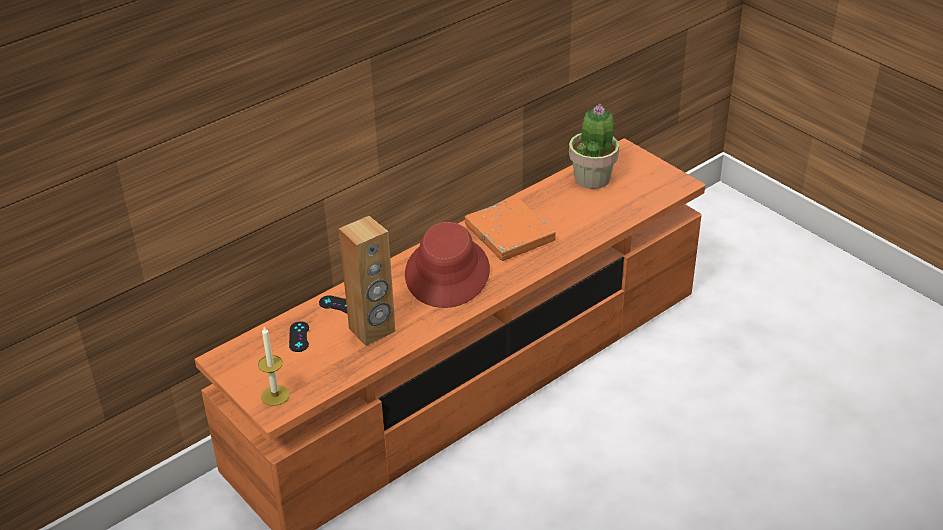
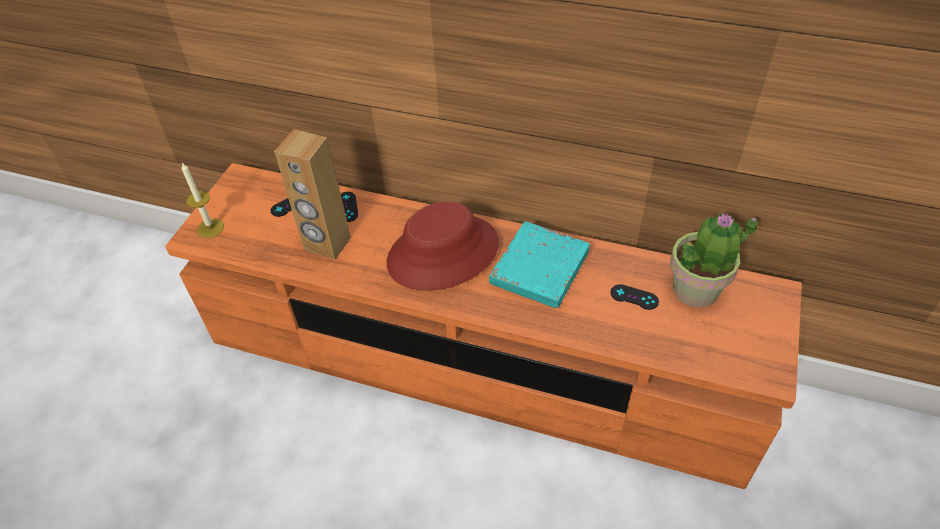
camera: 60 degrees right, 10 degrees up
orange book [465,197,556,261] -> turquoise book [489,221,590,308]
none -> black game controller [611,284,659,310]

